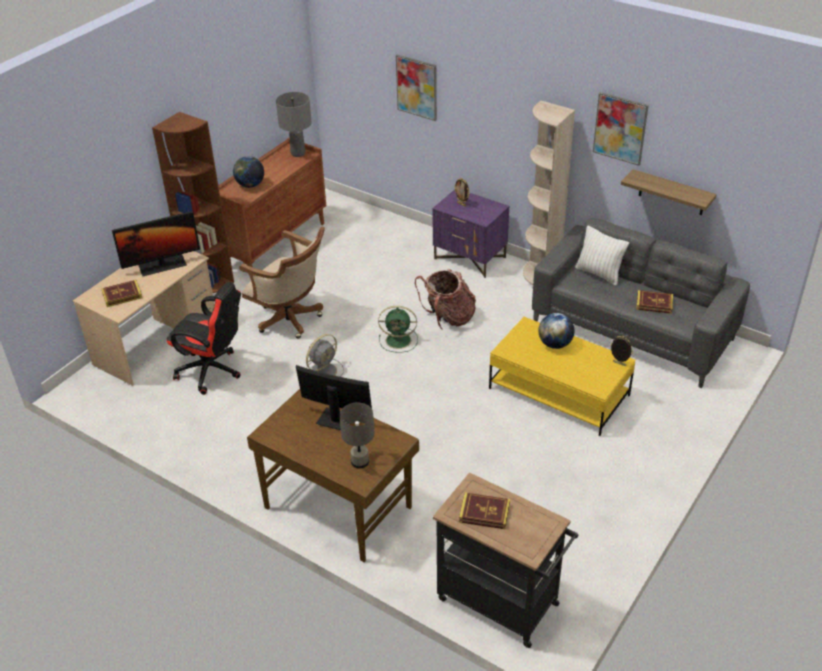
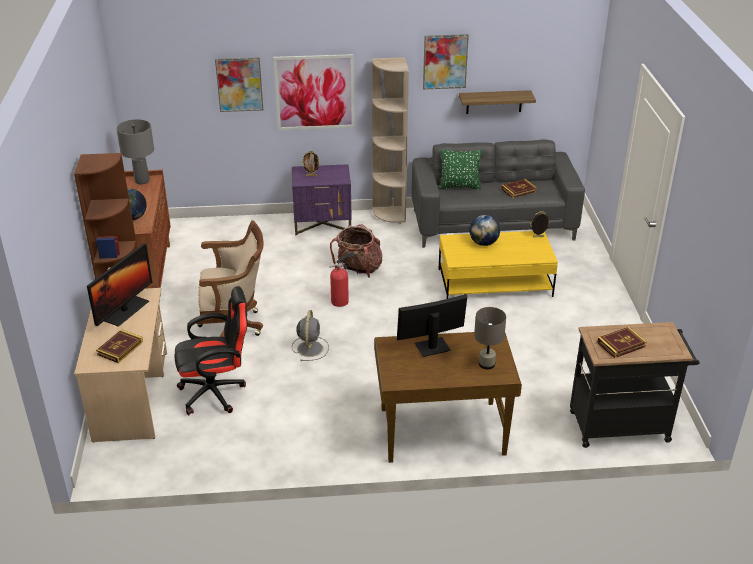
camera: 40 degrees left, 5 degrees down
green fan [378,306,418,353] -> fire extinguisher [329,252,355,307]
white pillow [575,225,629,286] -> green pillow [440,150,482,189]
none -> picture [273,54,355,130]

